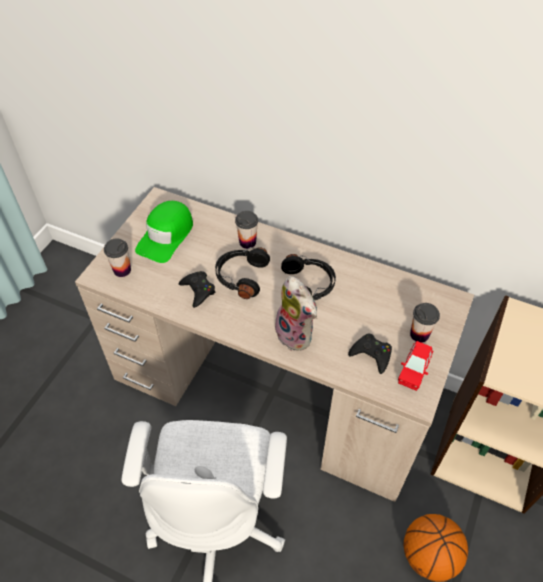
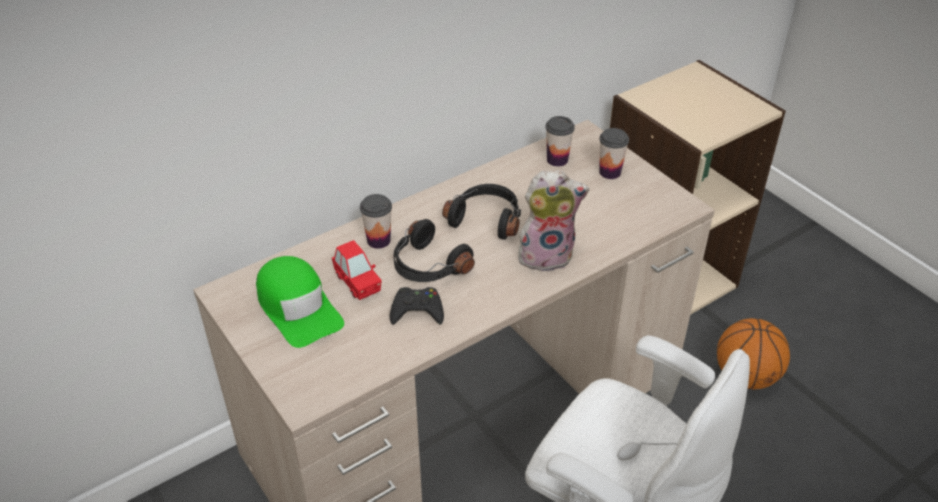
camera: 60 degrees left, 10 degrees down
cup [104,238,131,277] -> cup moved to [546,116,575,167]
black game controller [348,333,392,374] -> none
red toy car [398,341,433,391] -> red toy car moved to [332,240,382,300]

